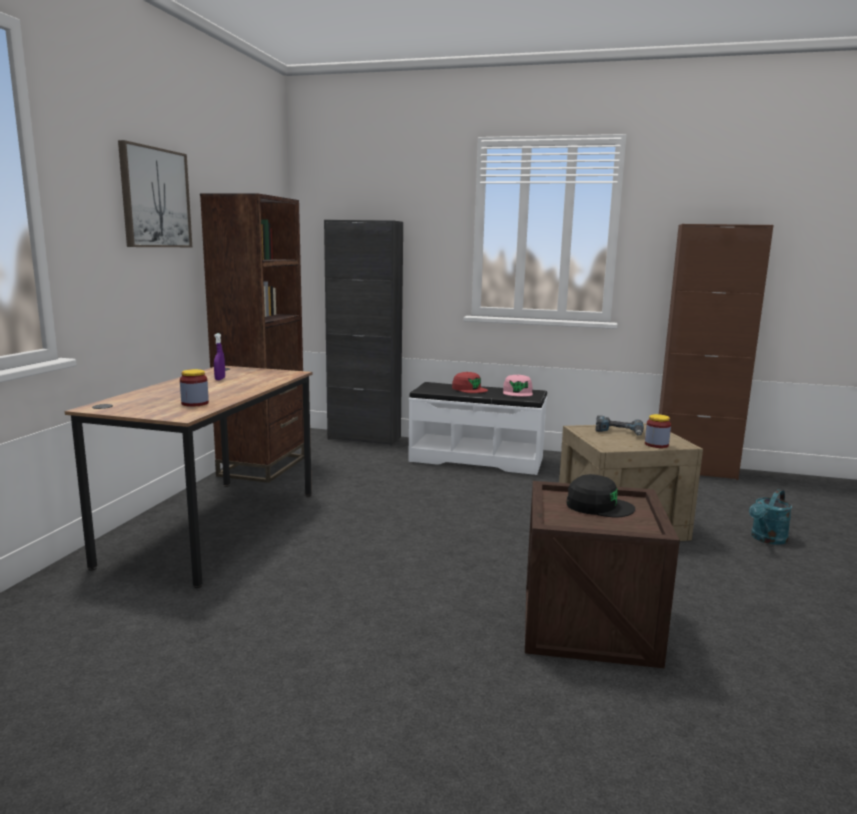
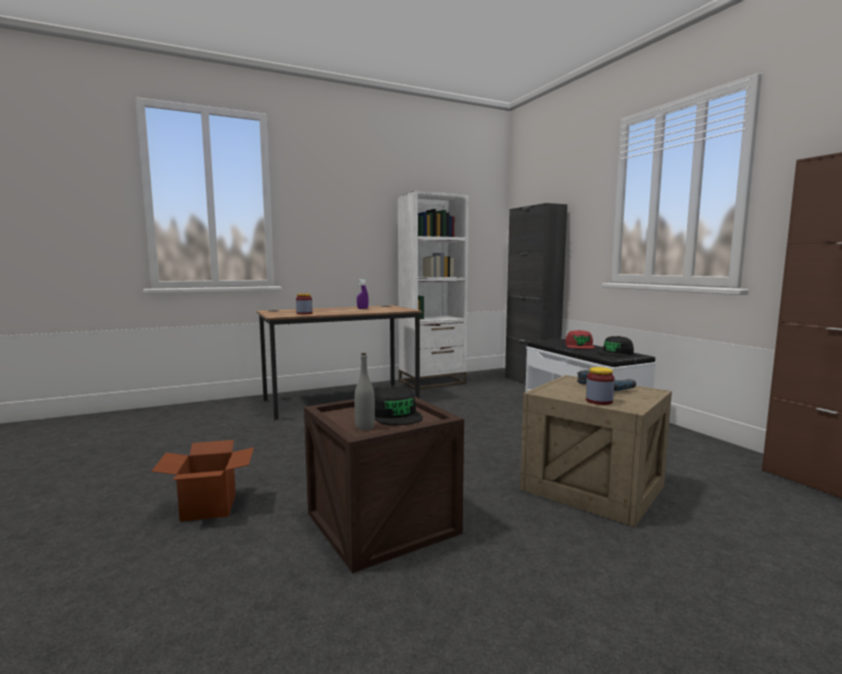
camera: 50 degrees right, 5 degrees down
picture [118,140,192,247] -> none
brown bookcase [200,193,304,483] -> white bookcase [398,191,469,390]
pink cap [503,375,533,396] -> black cap [597,336,634,356]
turquoise watering can [749,489,792,545] -> none
none -> cardboard box [151,440,254,522]
none -> grey bottle [354,353,375,430]

